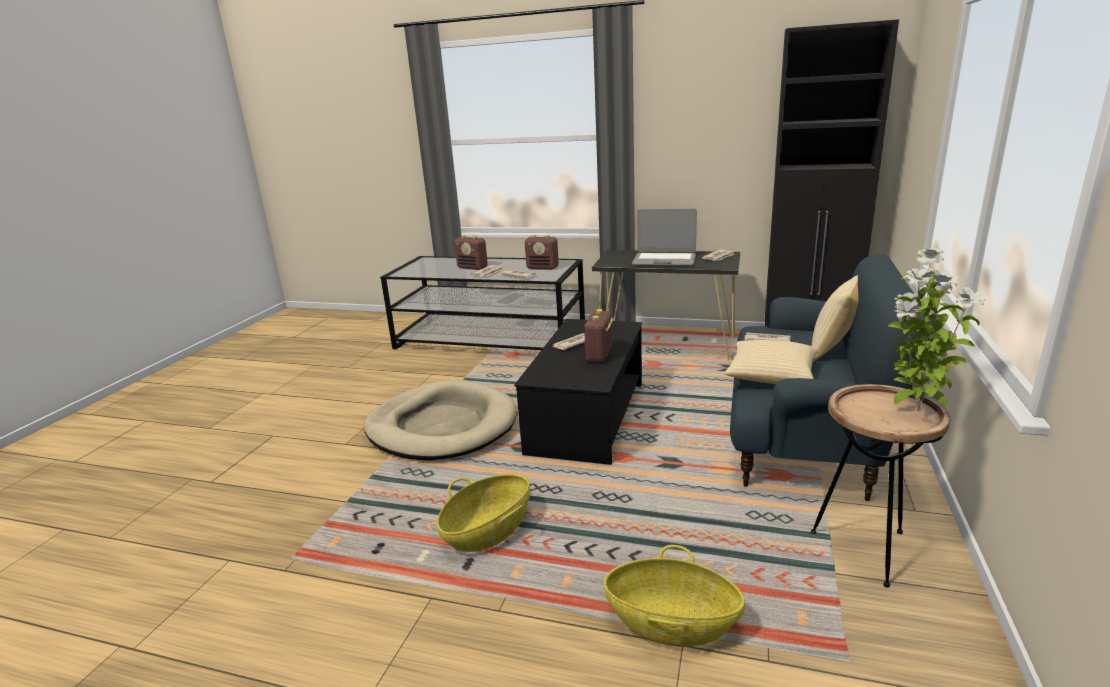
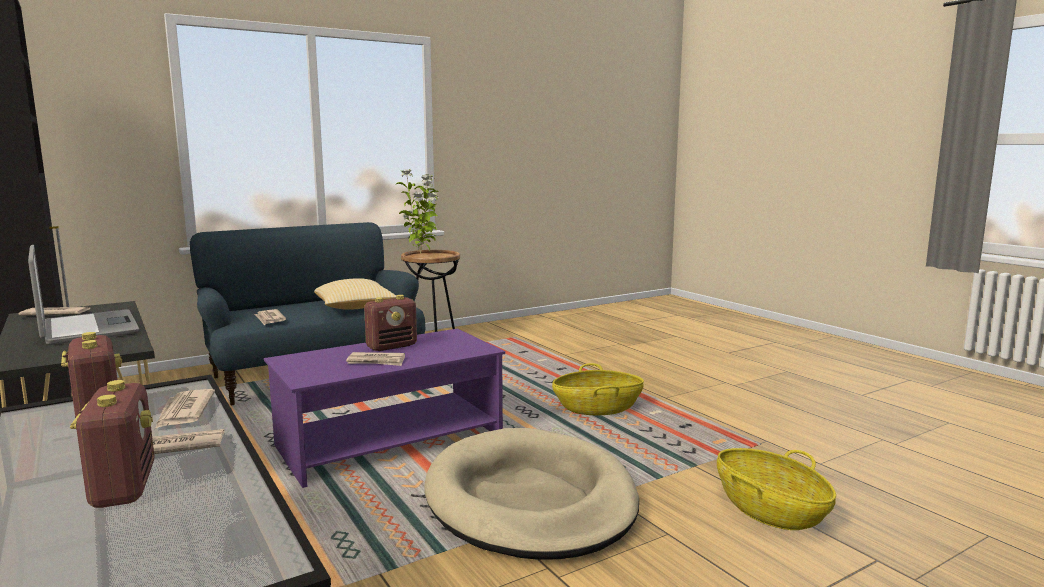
camera: 140 degrees left, 10 degrees down
black coffee table [514,319,642,465] -> purple coffee table [264,329,505,488]
basket [604,545,745,647] -> basket moved to [717,448,836,530]
pillow [812,275,858,363] -> none

